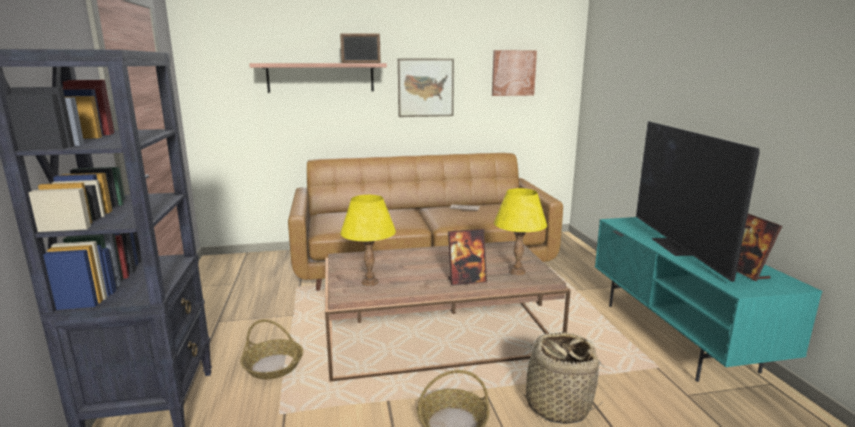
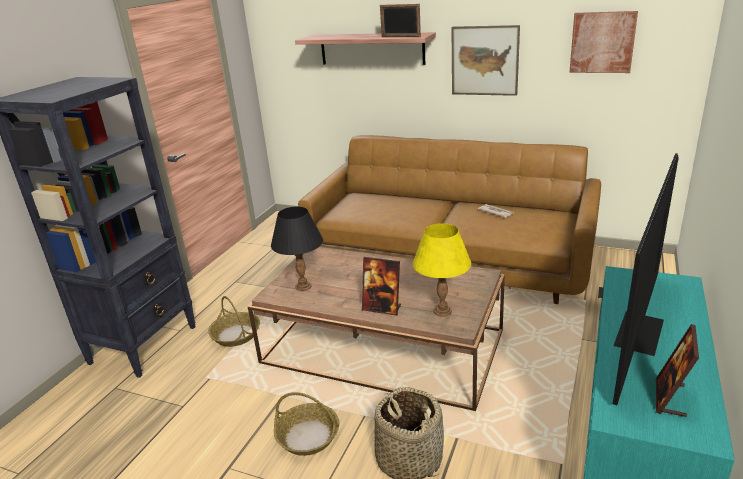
camera: 35 degrees right, 10 degrees up
yellow table lamp [340,195,396,286] -> black table lamp [271,207,323,291]

